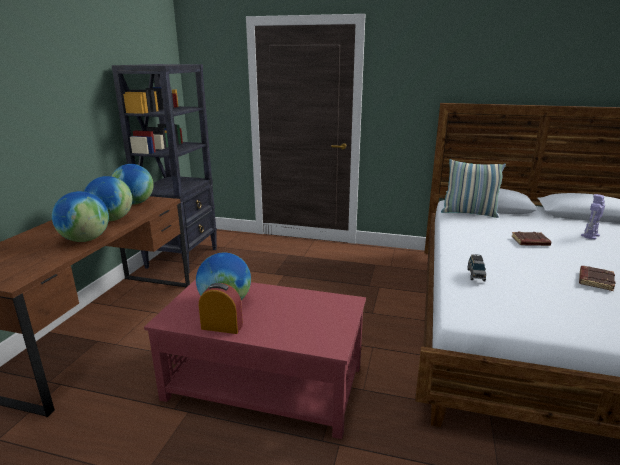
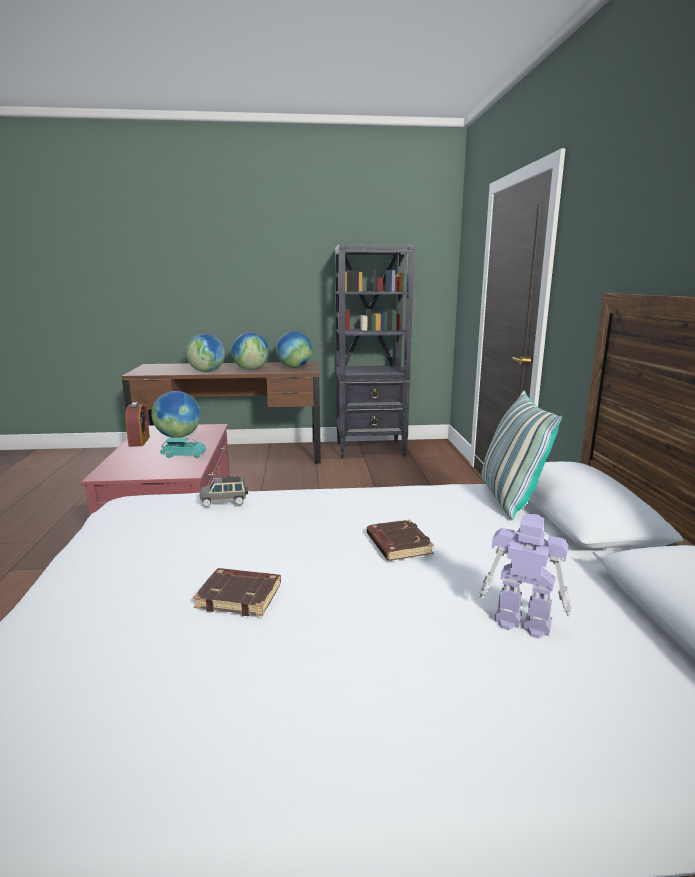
camera: 70 degrees right, 5 degrees down
none -> turquoise toy car [160,438,206,458]

